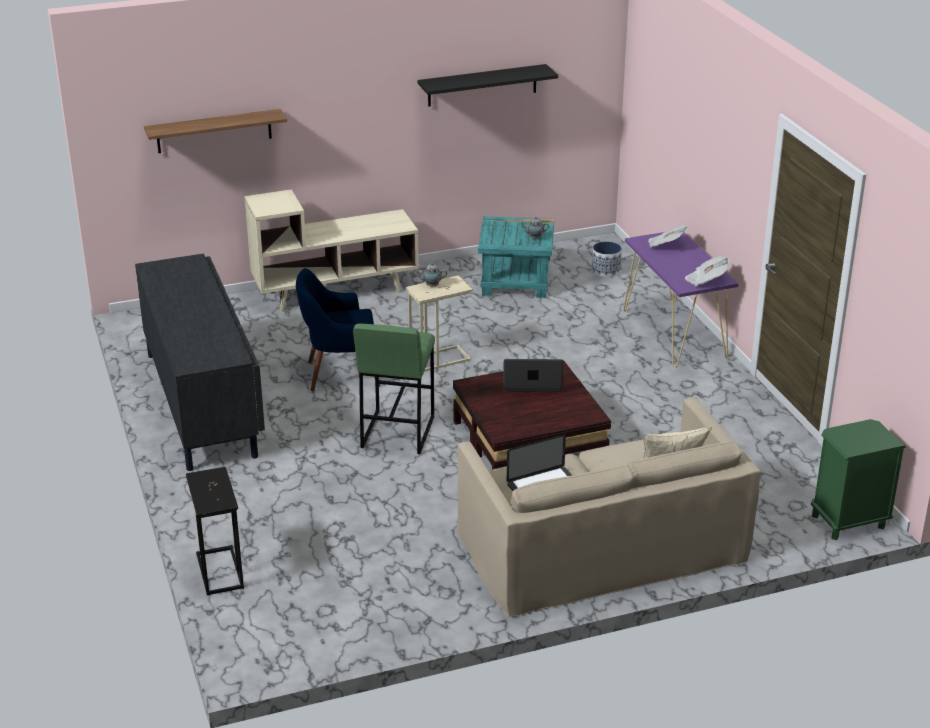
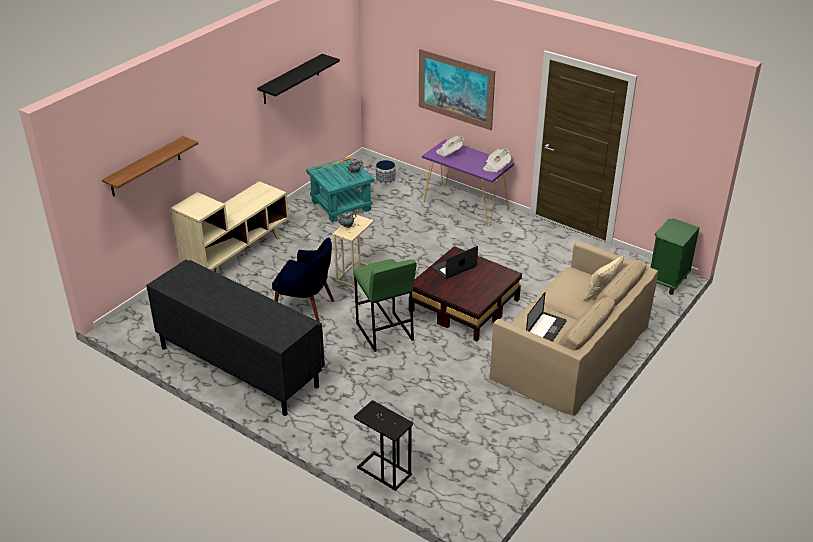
camera: 35 degrees left, 5 degrees up
blue armchair [296,268,380,391] -> blue armchair turned 120 degrees counterclockwise [272,238,334,322]
none -> picture [419,49,495,130]

